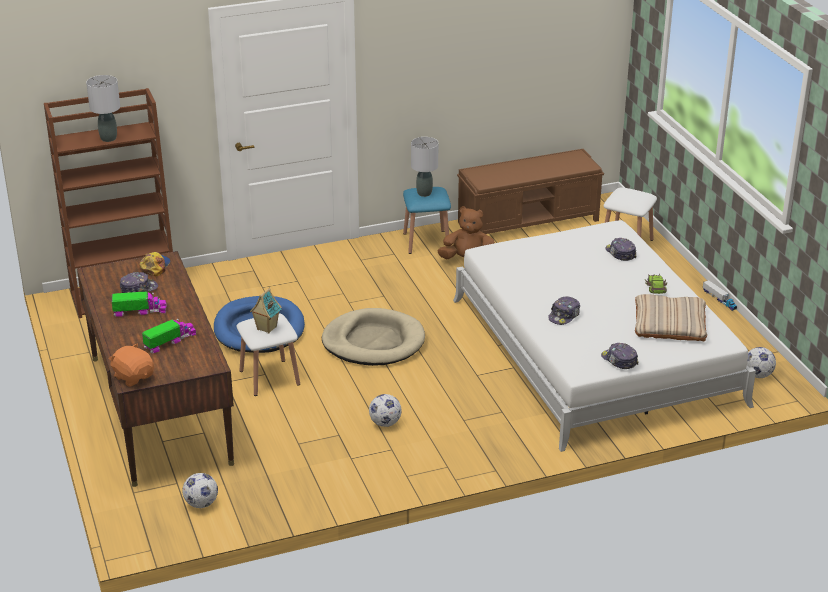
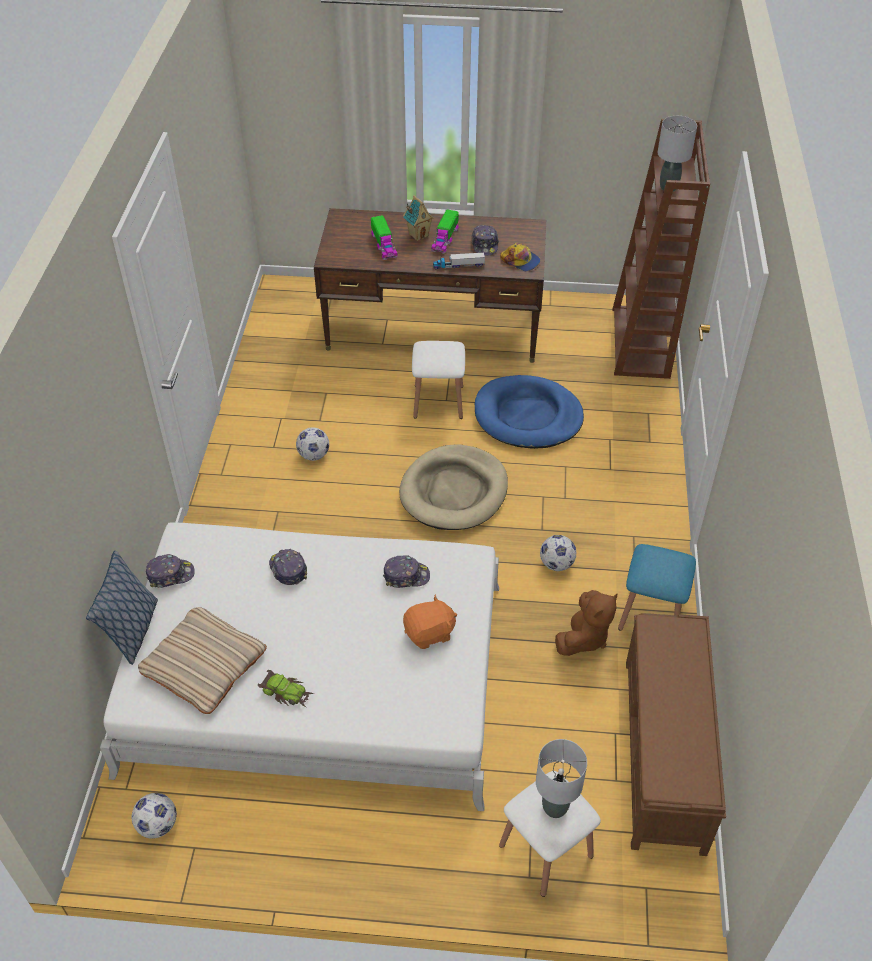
camera: 115 degrees right, 15 degrees up
orange plush toy [109,343,154,387] -> orange plush toy moved to [403,595,457,649]
football [182,473,218,508] -> football moved to [540,535,576,571]
toy house [250,288,282,334] -> toy house moved to [403,196,434,241]
grey table lamp [411,137,438,197] -> grey table lamp moved to [536,739,587,818]
cap [605,238,637,261] -> cap moved to [383,556,430,588]
toy truck [703,280,737,311] -> toy truck moved to [433,253,485,269]
none -> pillow [86,551,158,665]

